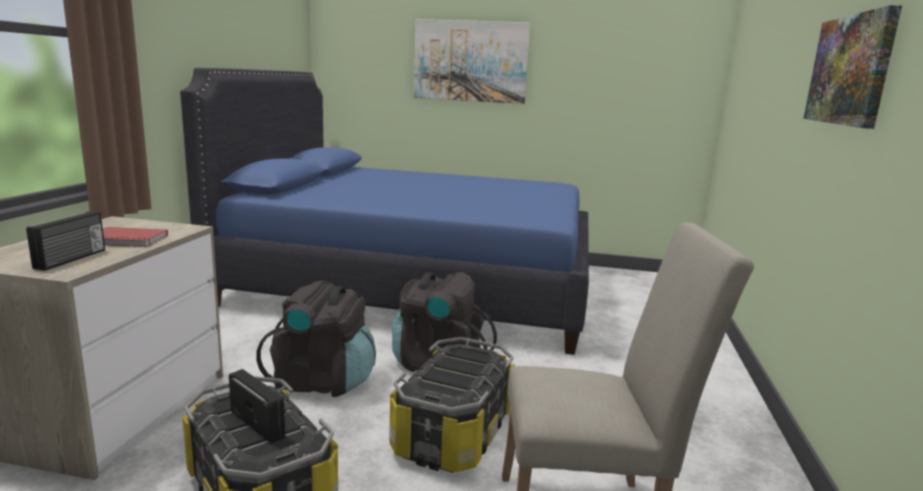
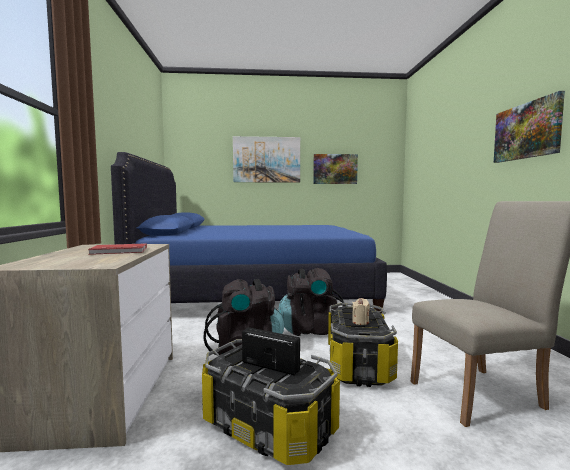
camera: 15 degrees left, 10 degrees down
radio [26,212,105,271] -> none
none -> picture [313,154,358,184]
none -> beige candle [352,298,370,325]

